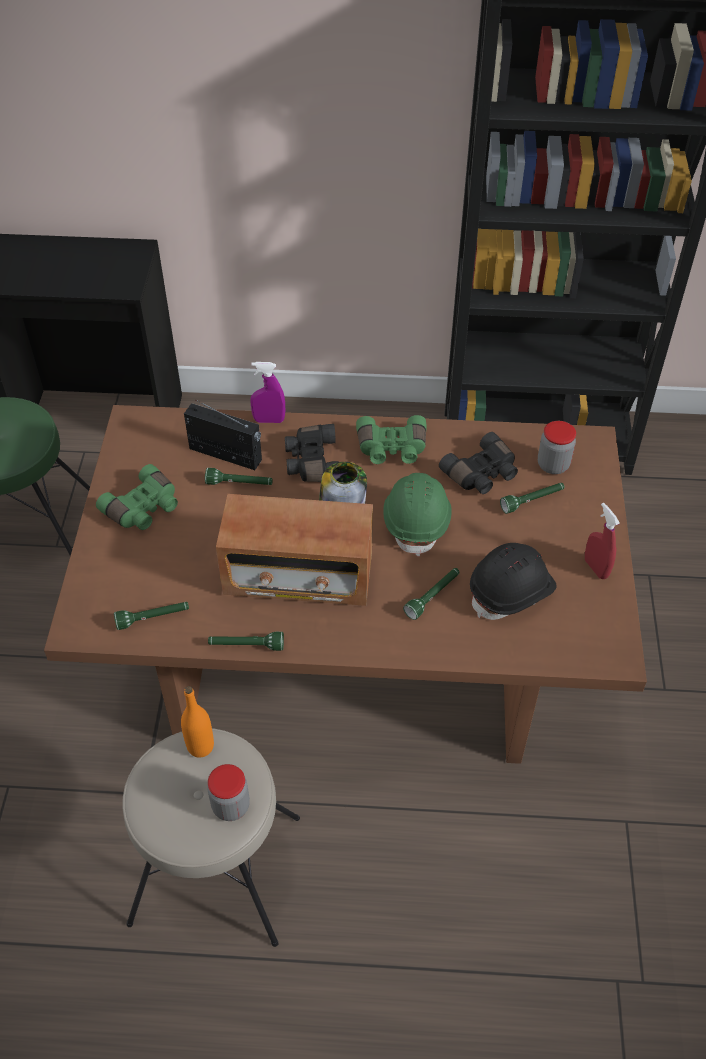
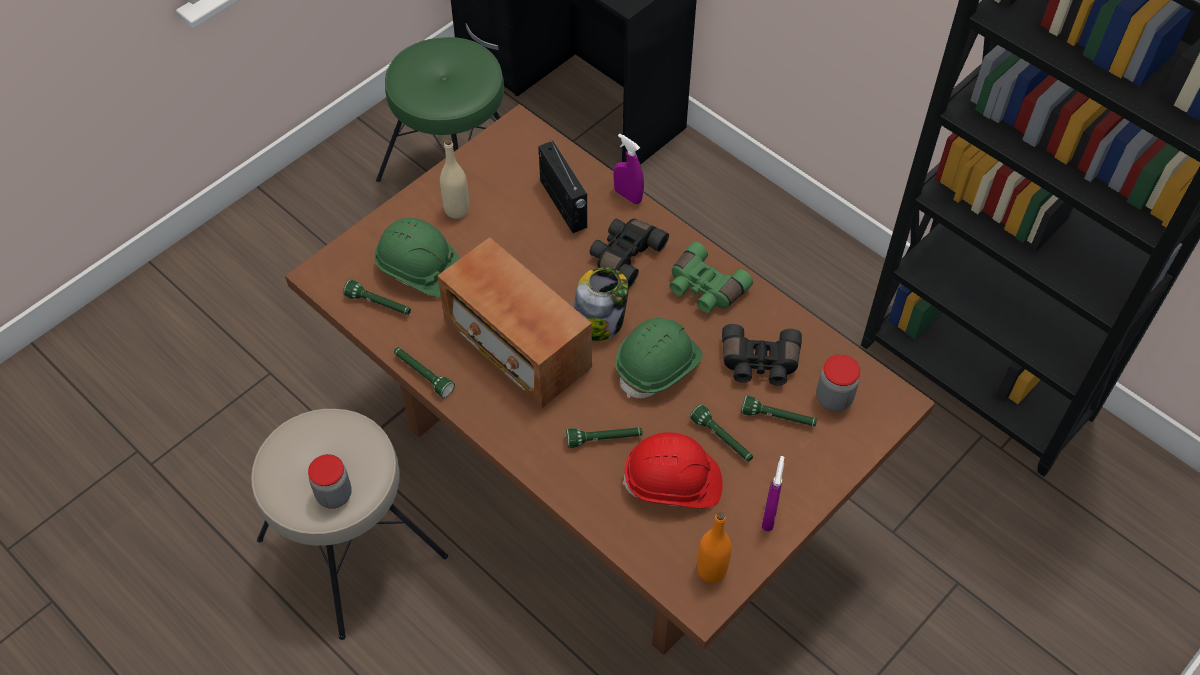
camera: 40 degrees right, 5 degrees up
green binoculars [96,464,178,530] -> beige bottle [440,139,469,219]
orange bottle [181,686,214,758] -> orange bottle moved to [697,512,732,583]
green flashlight [205,468,273,485] -> green flashlight moved to [690,404,753,461]
black hard hat [470,543,557,620] -> red hard hat [622,432,723,508]
red spray bottle [585,503,620,579] -> purple spray bottle [762,456,784,531]
none -> green hard hat [374,218,461,297]

